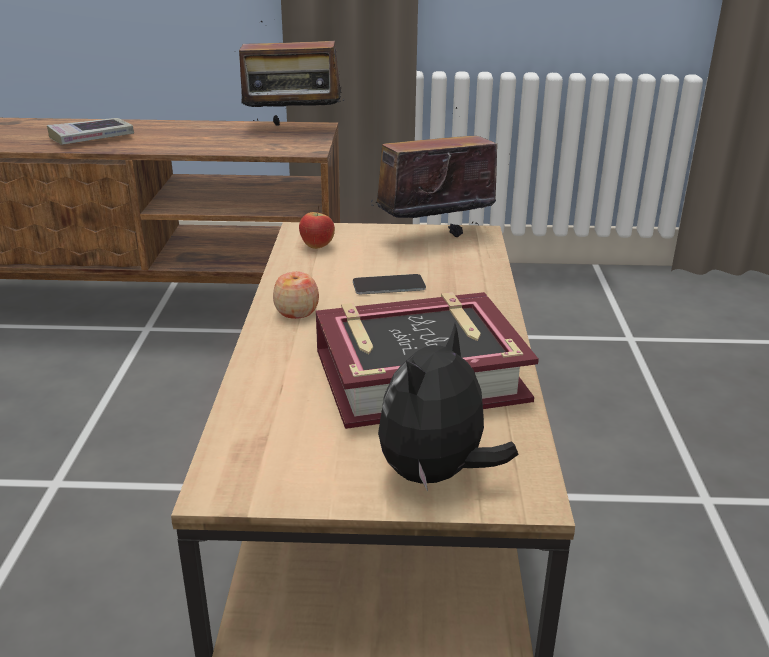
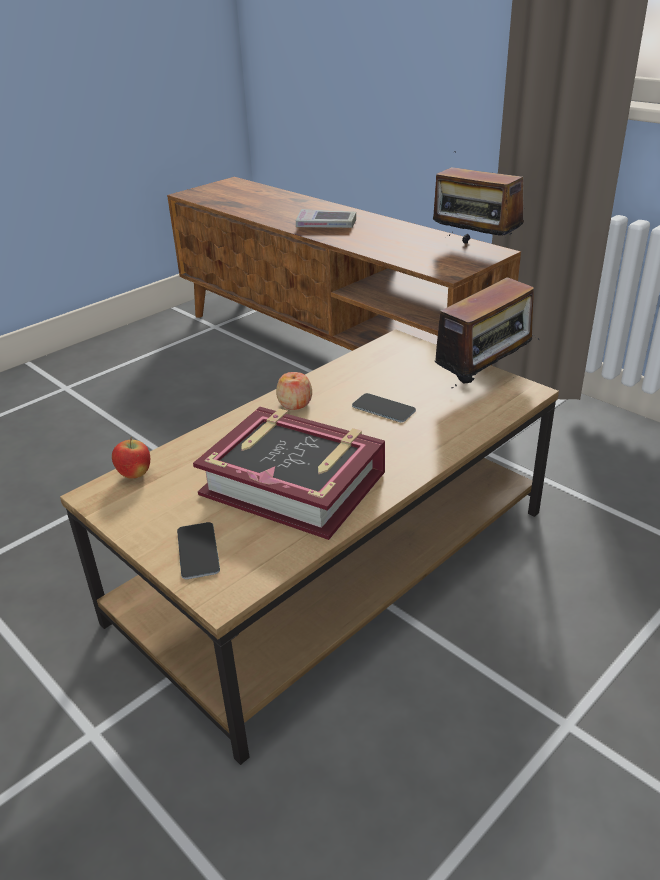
camera: 45 degrees right, 5 degrees up
apple [299,206,335,249] -> apple moved to [112,437,150,478]
radio [371,107,497,237] -> radio turned 120 degrees clockwise [427,277,539,388]
plush toy [378,323,519,492] -> phone [177,522,220,579]

